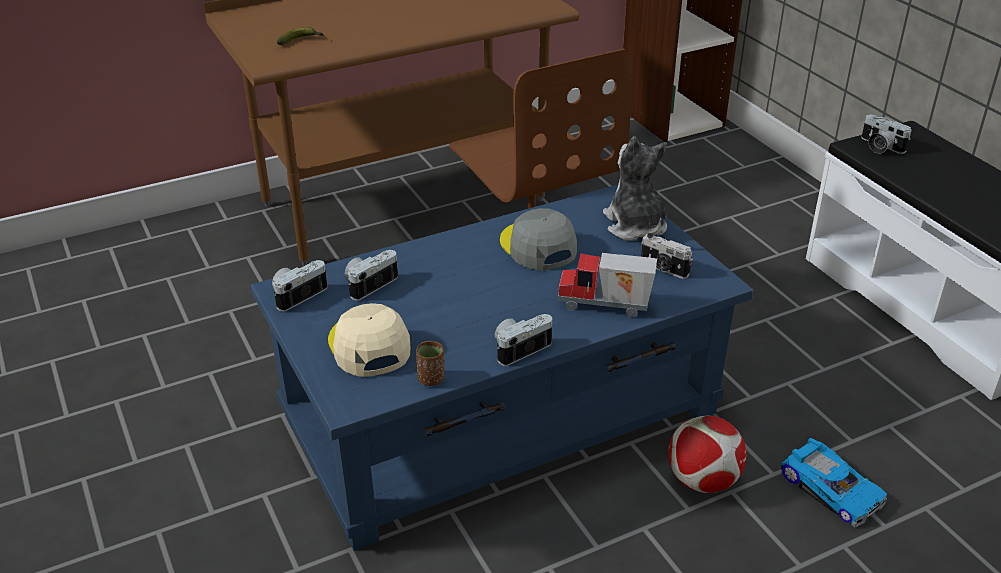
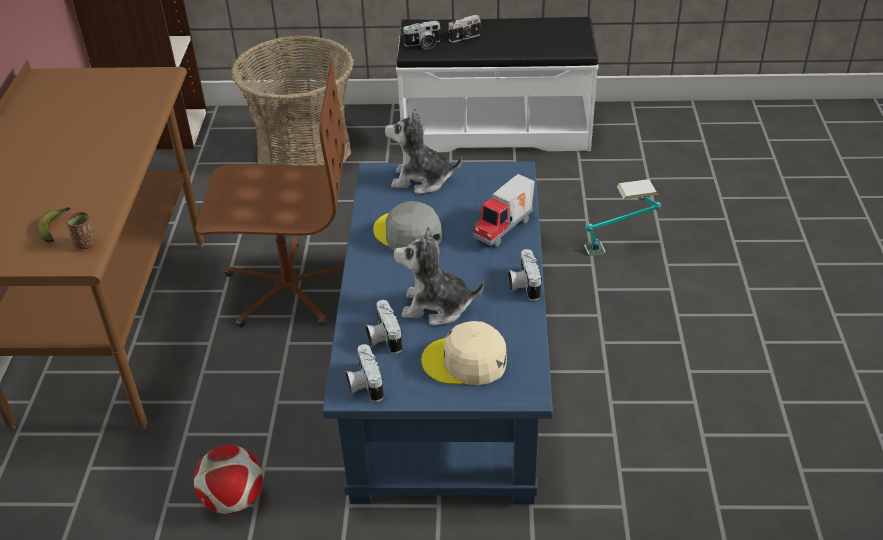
camera: 60 degrees left, 5 degrees up
brown cup [416,341,444,386] -> brown cup moved to [66,212,96,250]
grey cap [500,208,577,270] -> grey cap turned 45 degrees clockwise [373,201,442,250]
camera [641,233,693,279] -> camera moved to [448,15,481,43]
football [668,416,746,493] -> football moved to [194,445,263,514]
toy car [781,438,887,528] -> table lamp [584,179,662,256]
none -> basket [231,35,354,166]
none -> plush toy [394,226,484,326]

